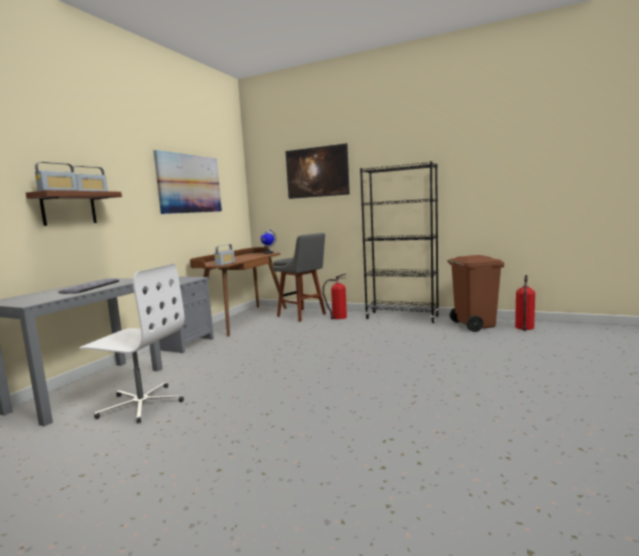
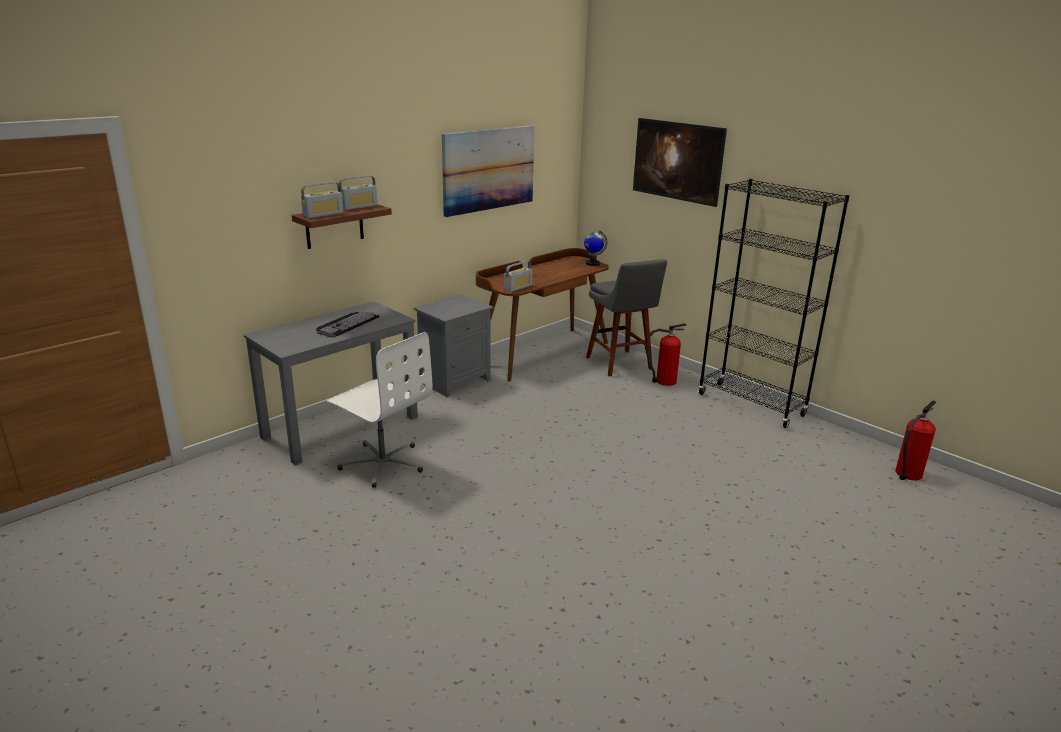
camera: 20 degrees right, 15 degrees up
brown trash can [447,255,504,332] -> none

